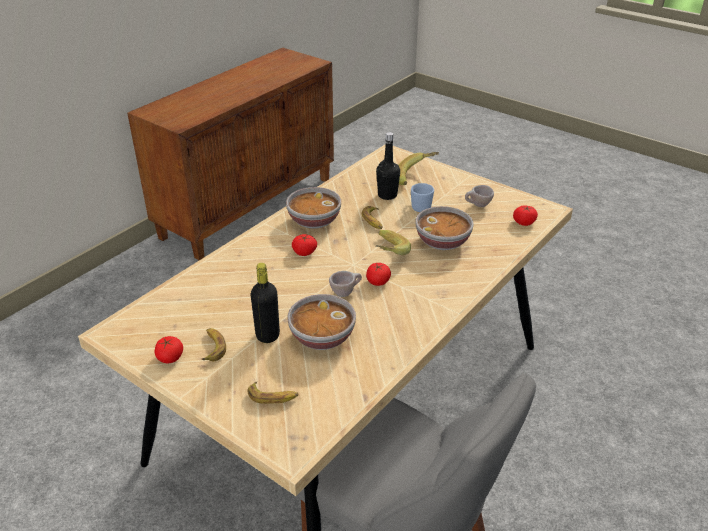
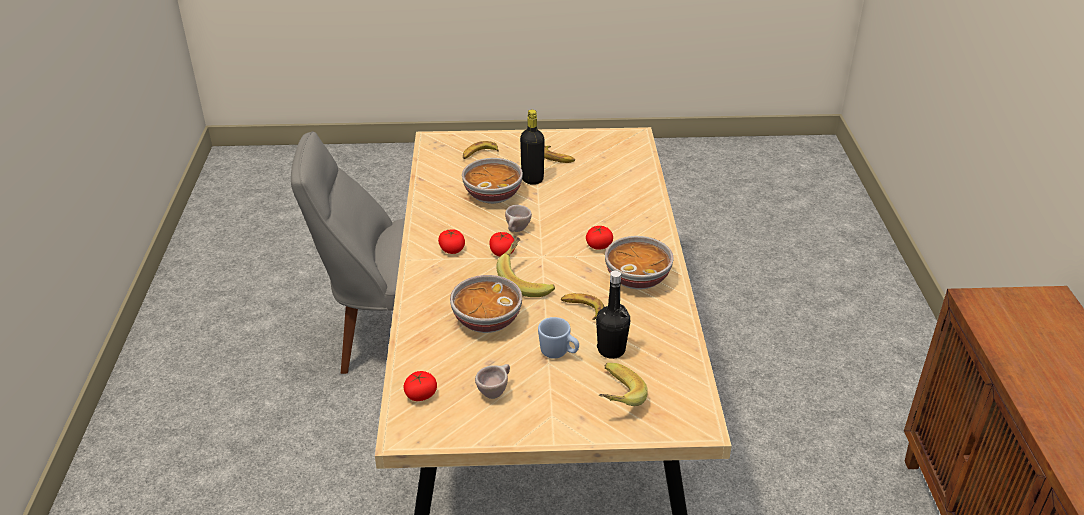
camera: 140 degrees right, 0 degrees up
tomato [155,336,183,363] -> tomato moved to [438,229,465,254]

